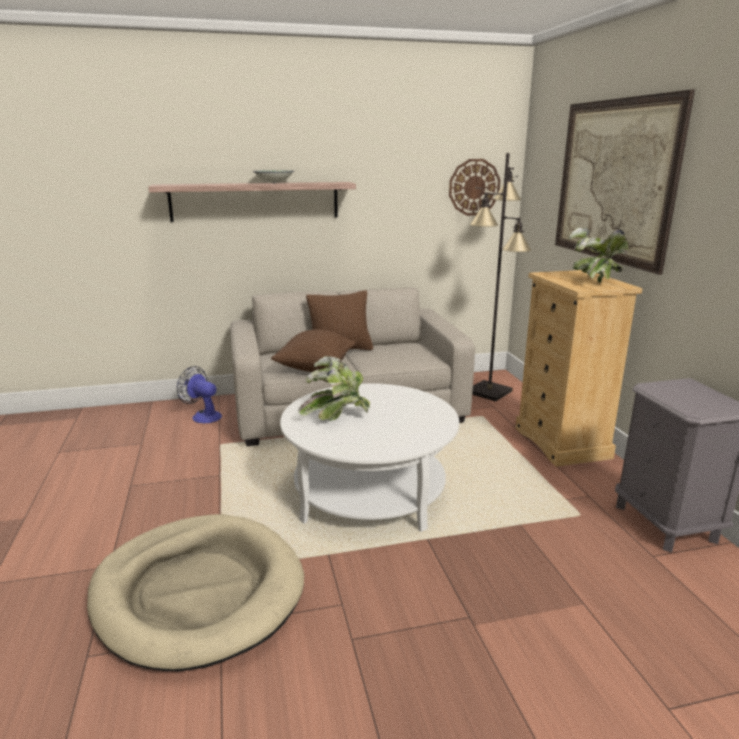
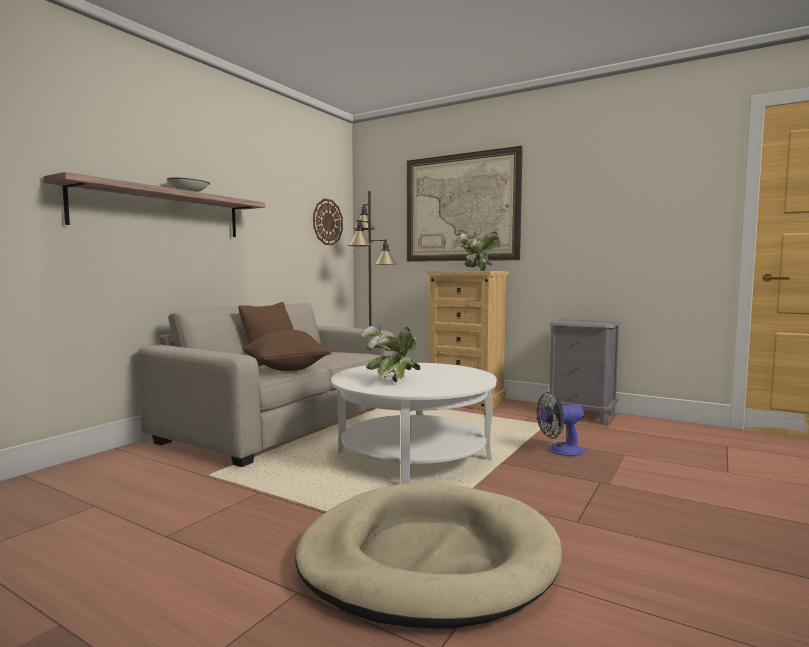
camera: 45 degrees left, 15 degrees down
fan [177,366,222,423] -> fan moved to [537,392,585,456]

